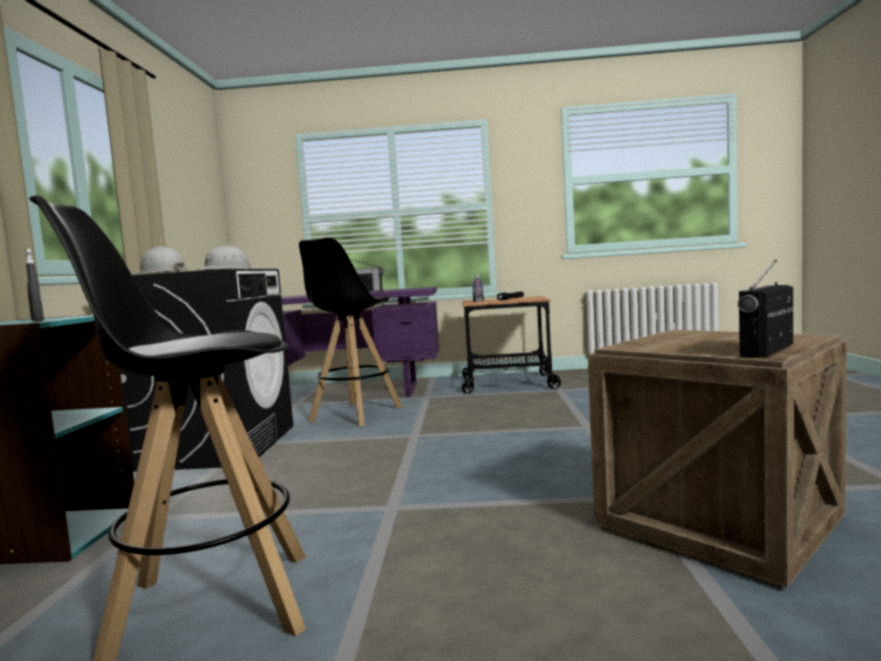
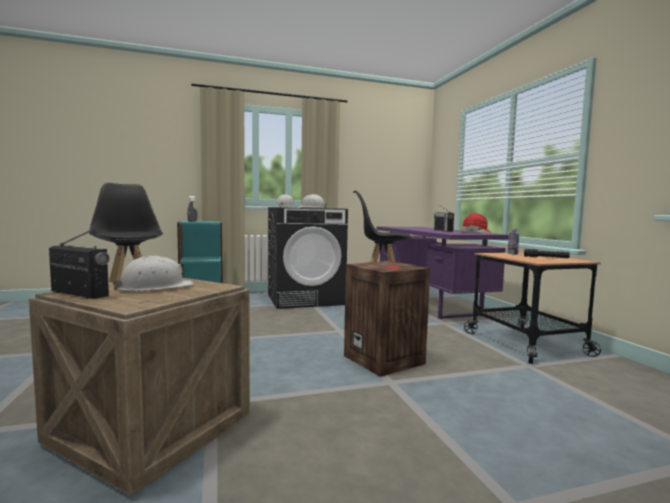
camera: 70 degrees right, 0 degrees up
none -> white hard hat [113,256,195,291]
none -> crate [344,261,430,377]
none -> red hard hat [462,213,491,233]

